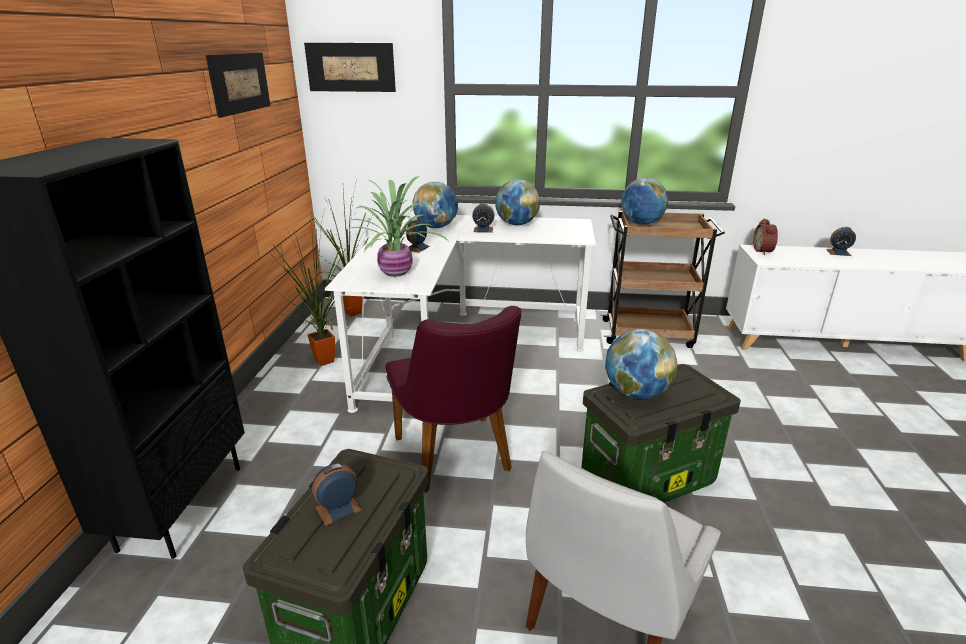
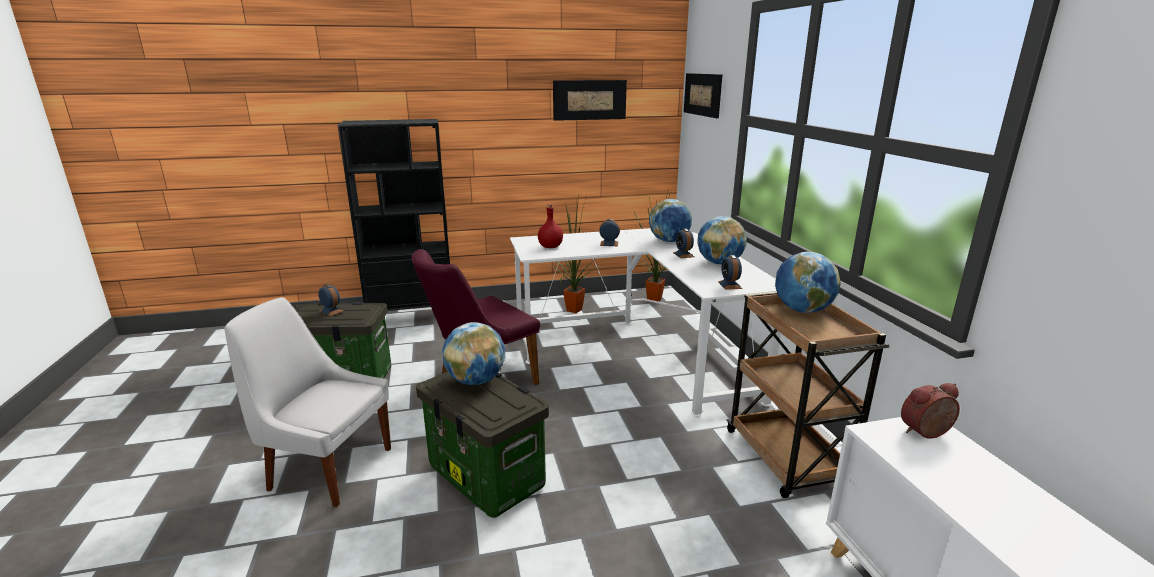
camera: 70 degrees right, 5 degrees down
potted plant [349,176,448,277] -> red bottle [538,204,563,248]
alarm clock [827,227,856,256] -> alarm clock moved to [718,255,742,290]

